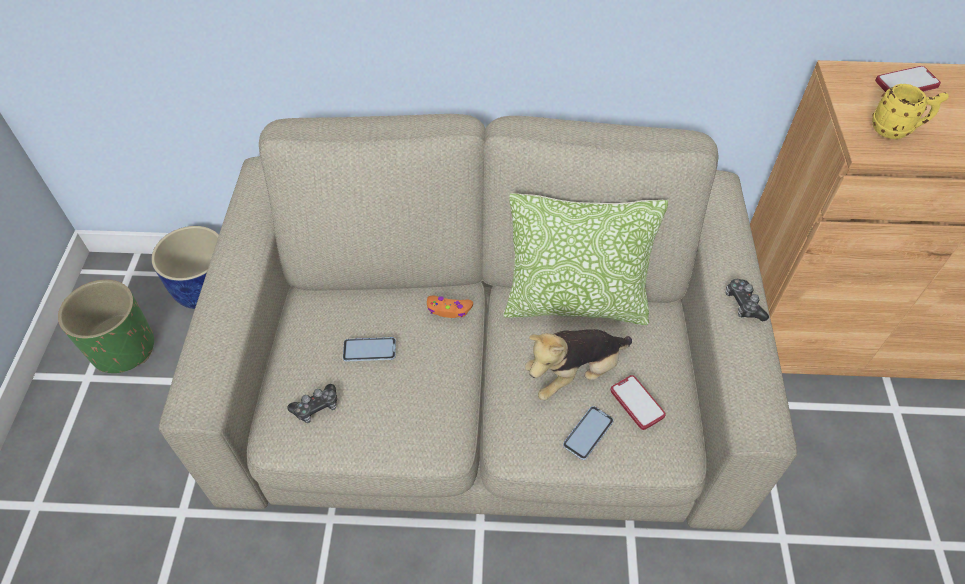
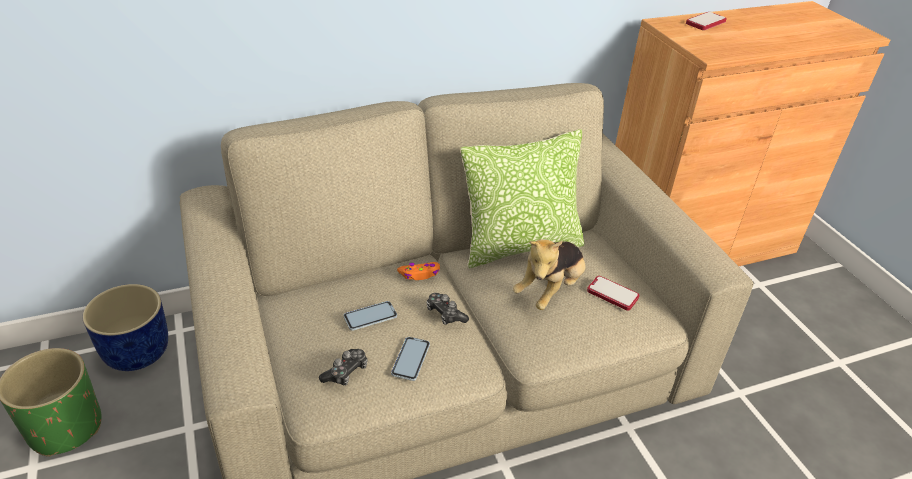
camera: 25 degrees left, 15 degrees down
phone [563,406,614,460] -> phone moved to [391,337,430,381]
game controller [726,279,769,321] -> game controller moved to [426,293,469,325]
yellow mug [872,84,949,139] -> none

